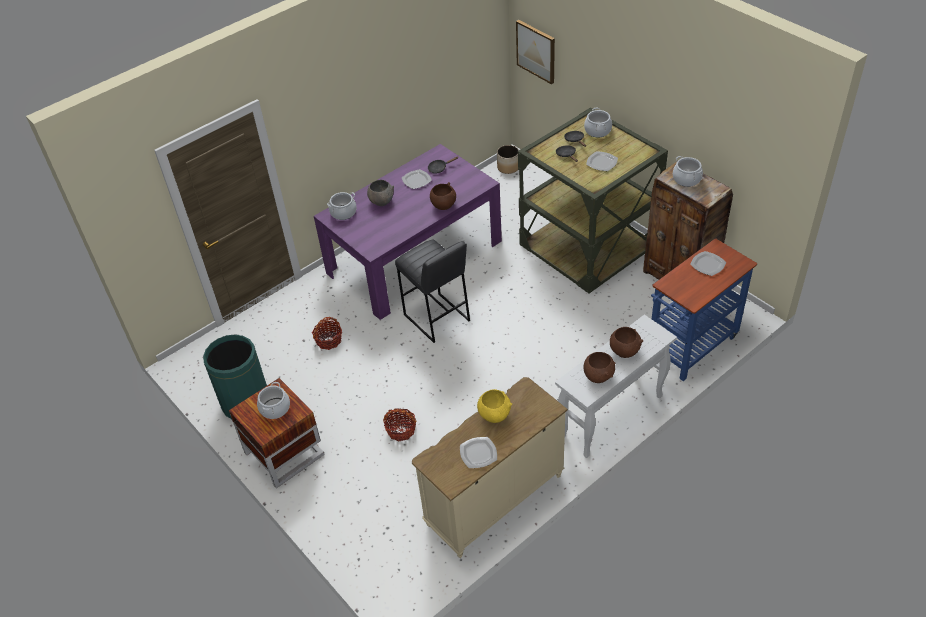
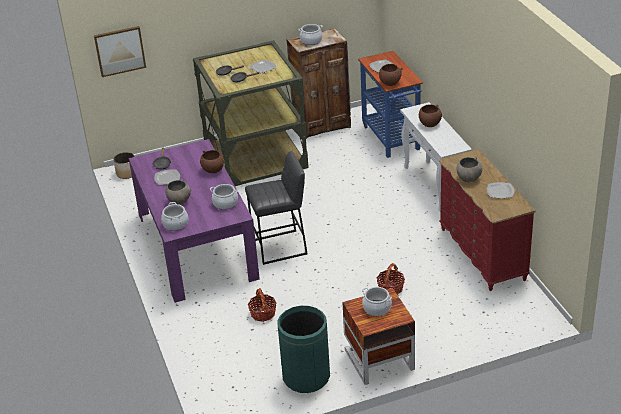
camera: 70 degrees left, 10 degrees down
beige dresser [412,377,568,558] -> red dresser [439,149,535,291]
yellow bowl [477,389,512,423] -> grey bowl [456,157,482,182]
brown bowl [583,352,616,383] -> brown bowl moved to [379,64,403,86]
cooking pot [584,108,612,137] -> cooking pot moved to [210,184,238,210]

